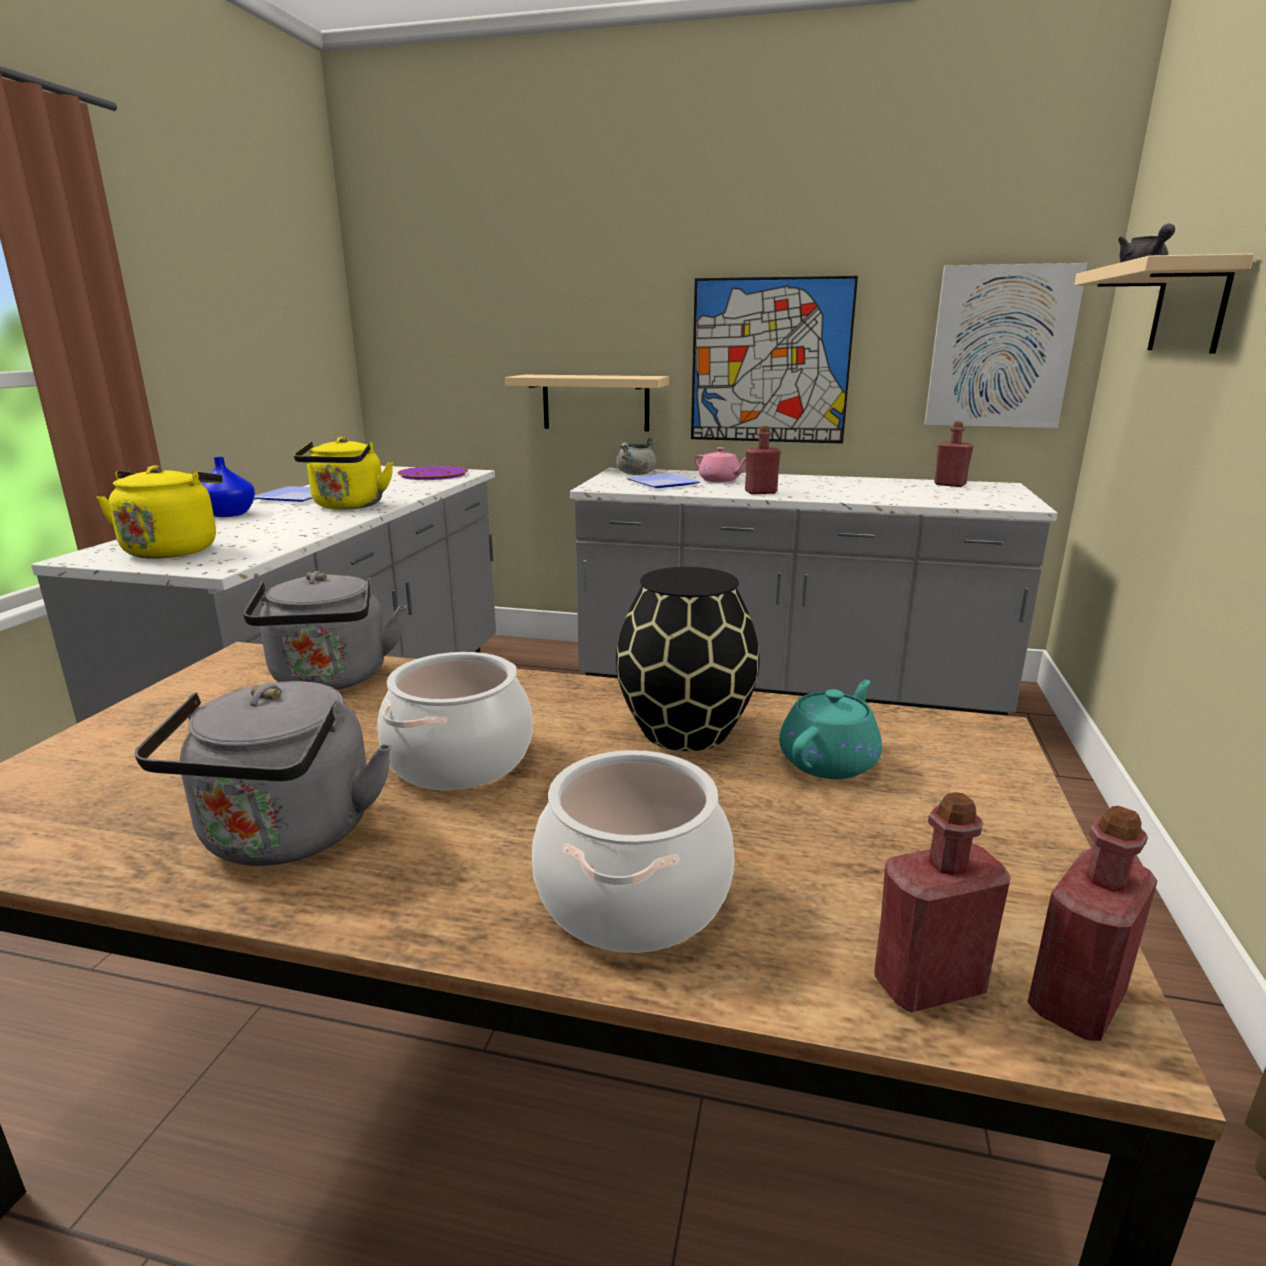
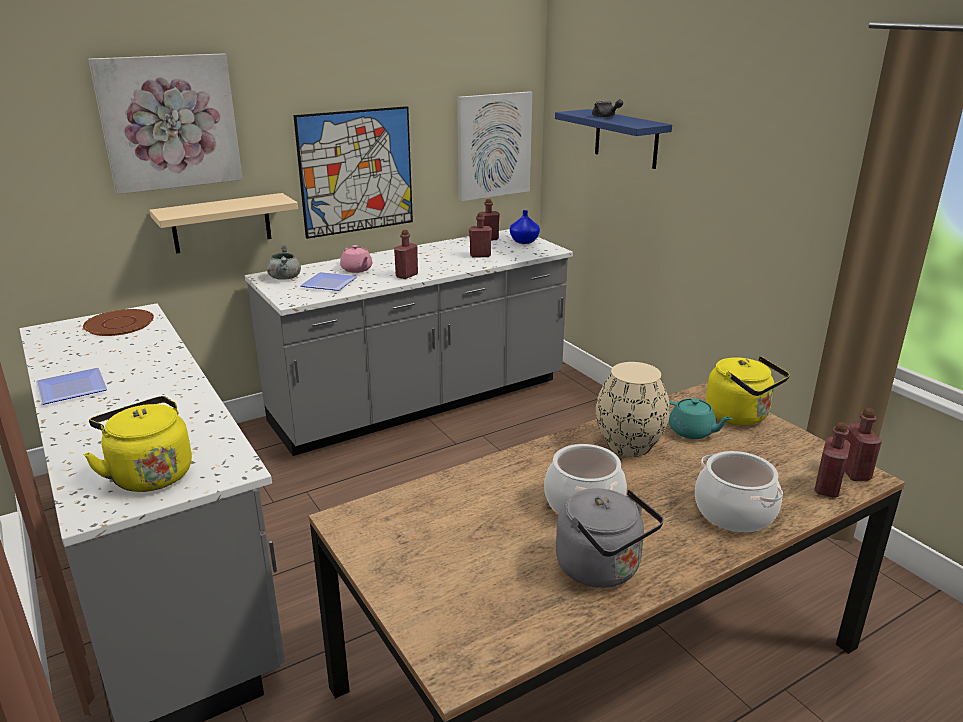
camera: 45 degrees left, 5 degrees up
blue vase [201,457,255,517] -> blue vase moved to [510,210,540,244]
grey kettle [243,571,406,690] -> none
yellow kettle [294,437,394,510] -> yellow kettle moved to [706,356,790,425]
purple plate [398,466,468,480] -> brown plate [83,309,154,336]
black vase [616,567,760,751] -> beige vase [596,362,670,457]
pink teapot [694,447,746,482] -> pink teapot turned 60 degrees clockwise [340,245,372,273]
turquoise teapot [779,680,882,779] -> turquoise teapot turned 135 degrees clockwise [669,398,733,439]
beige shelf [1074,253,1254,354] -> blue shelf [555,109,672,169]
none -> picture [88,53,243,194]
none -> red bottle [469,213,492,258]

